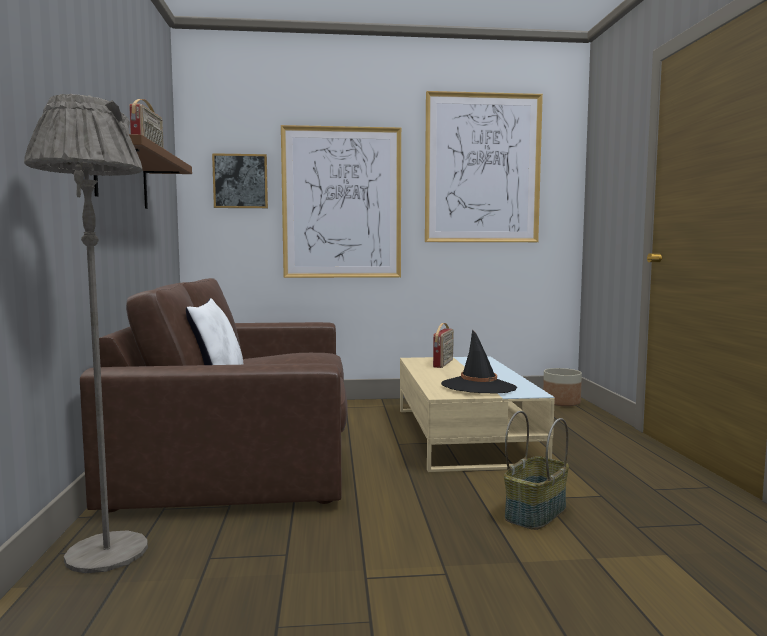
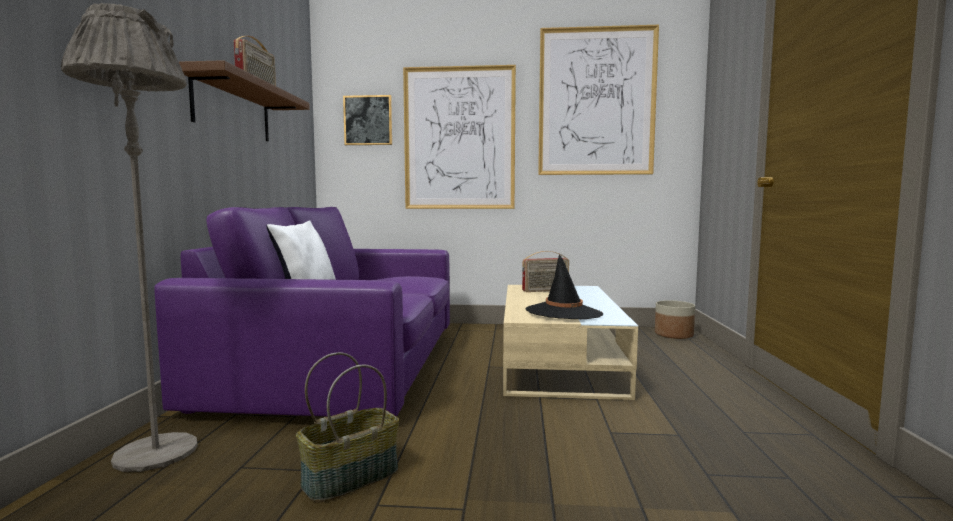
camera: 10 degrees right, 0 degrees up
brown sofa [80,278,348,512] -> purple sofa [154,207,450,416]
radio [433,323,454,368] -> radio turned 45 degrees clockwise [522,251,569,292]
basket [504,411,569,530] -> basket moved to [296,352,399,502]

